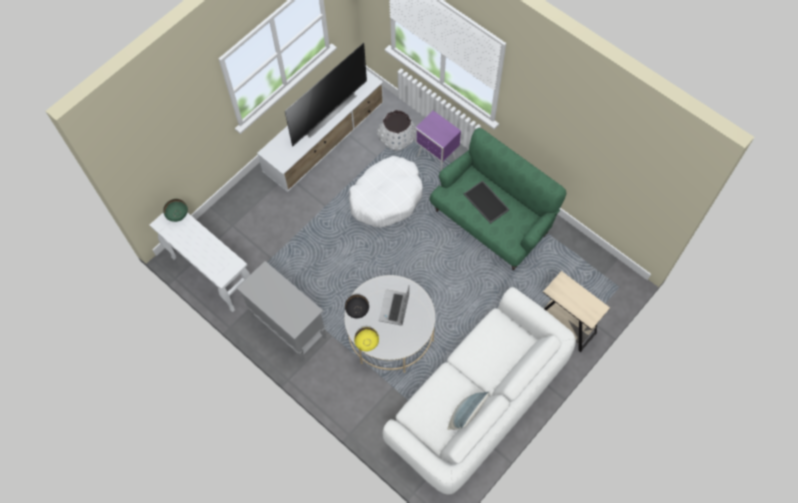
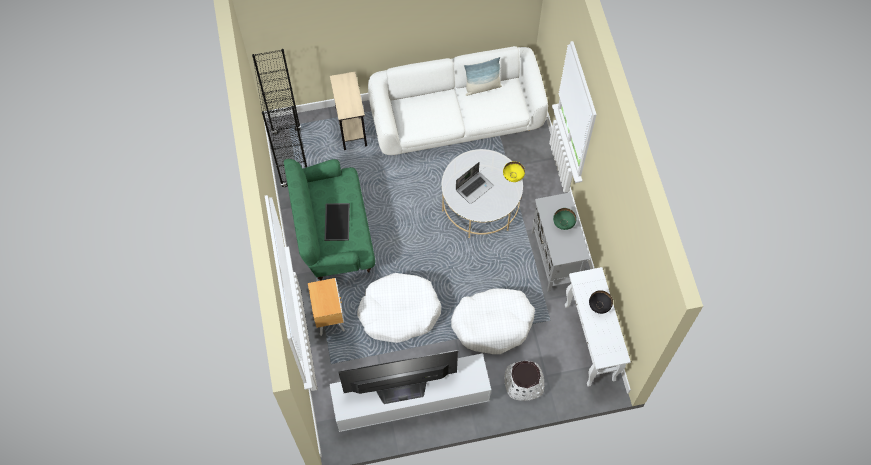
camera: 145 degrees left, 0 degrees up
green bowl [163,199,188,222] -> green bowl moved to [553,208,577,230]
black bowl [345,295,369,319] -> black bowl moved to [589,290,613,314]
white planter [377,110,416,151] -> white planter moved to [505,361,544,401]
purple nightstand [415,111,461,172] -> brown nightstand [308,278,345,336]
none -> black bookcase [252,49,307,187]
none -> white dog bed [451,288,535,354]

